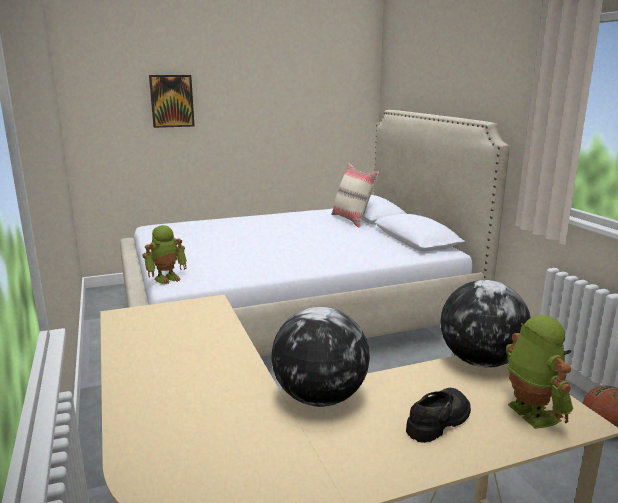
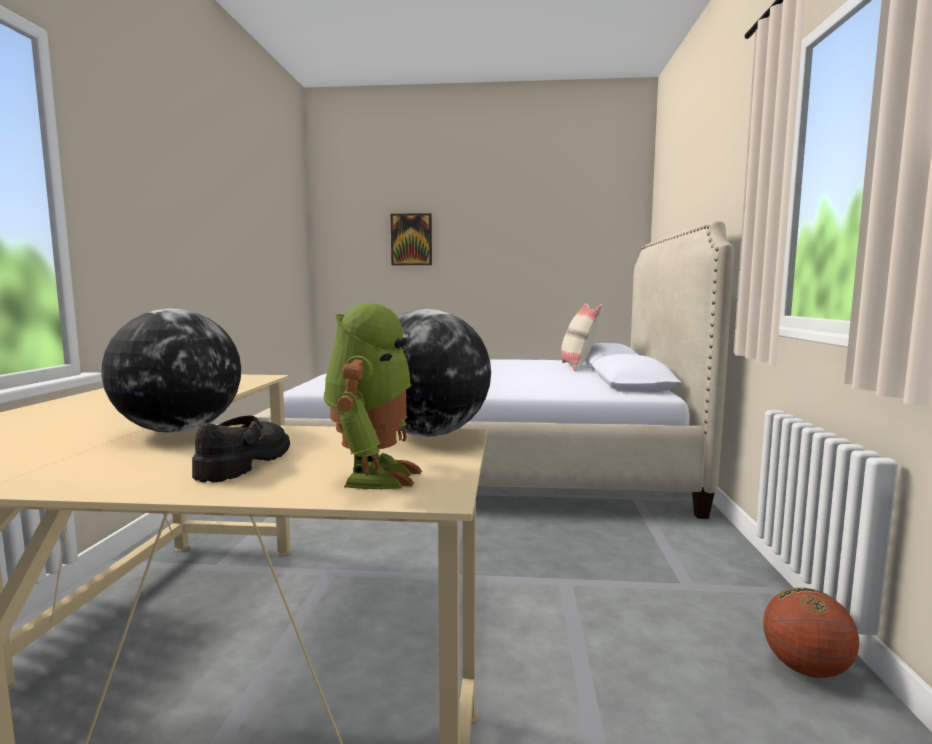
camera: 25 degrees right, 10 degrees down
toy robot [142,225,187,284] -> none
black shoe [406,388,471,443] -> black shoe turned 60 degrees counterclockwise [192,416,290,482]

